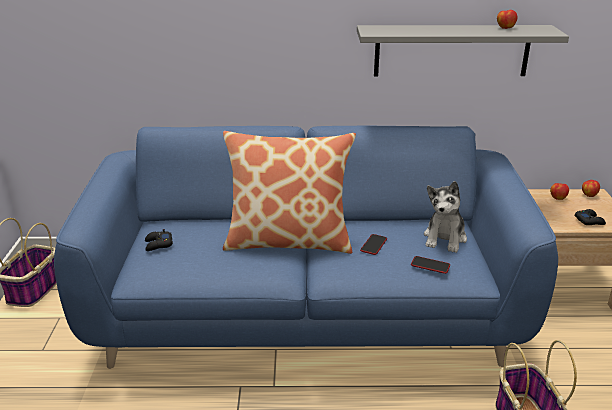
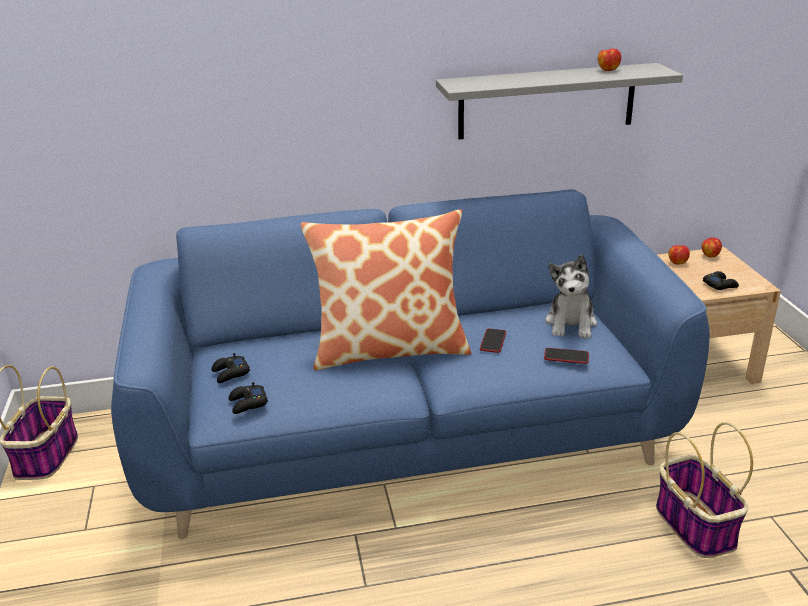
camera: 10 degrees left, 0 degrees up
none -> black game controller [229,382,268,414]

